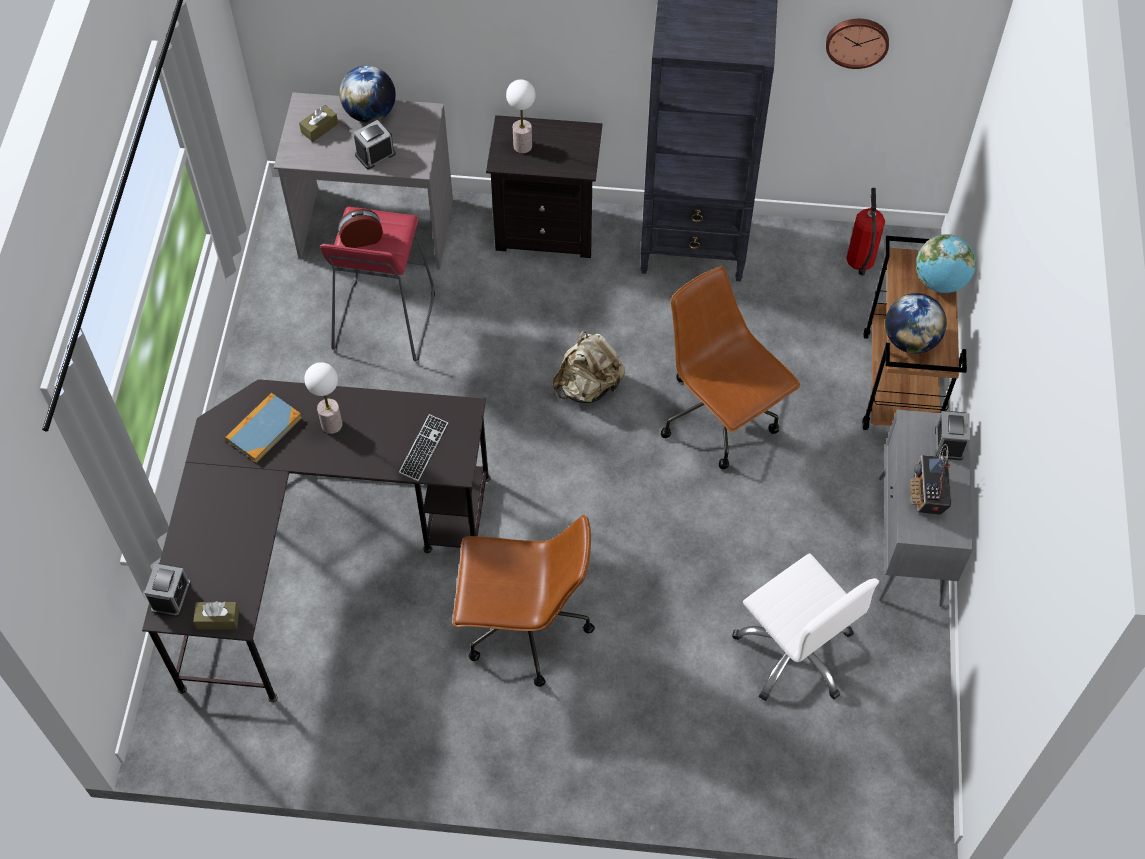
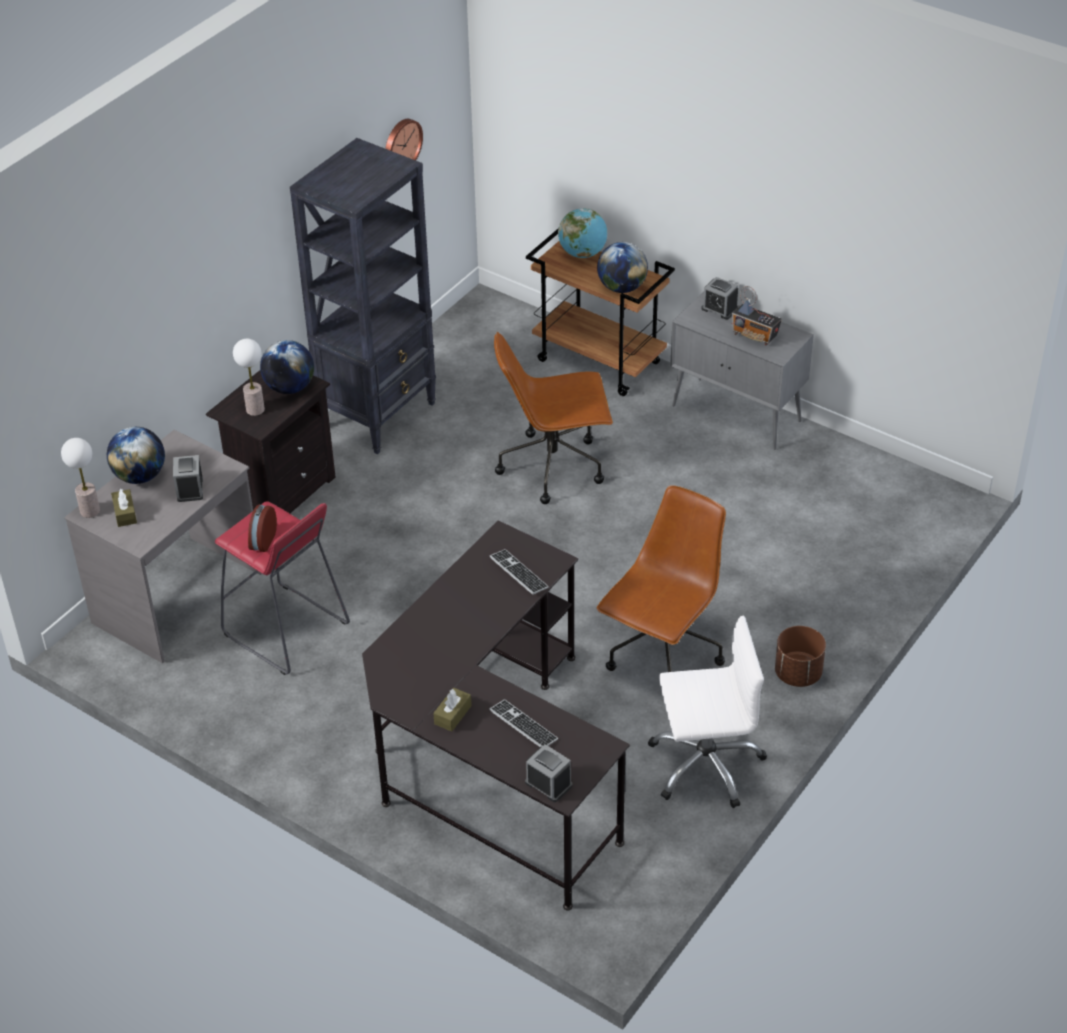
camera: 60 degrees left, 15 degrees down
brown tissue box [193,601,239,629] -> brown tissue box moved to [434,688,472,732]
book [225,393,302,463] -> none
table lamp [304,362,343,434] -> table lamp moved to [61,438,100,518]
beige backpack [552,331,625,403] -> none
white office chair [732,553,879,701] -> white office chair moved to [648,615,767,808]
fire extinguisher [846,188,885,276] -> none
none -> globe [260,340,314,394]
none -> keyboard [489,699,558,747]
none -> brown planter [775,626,826,687]

